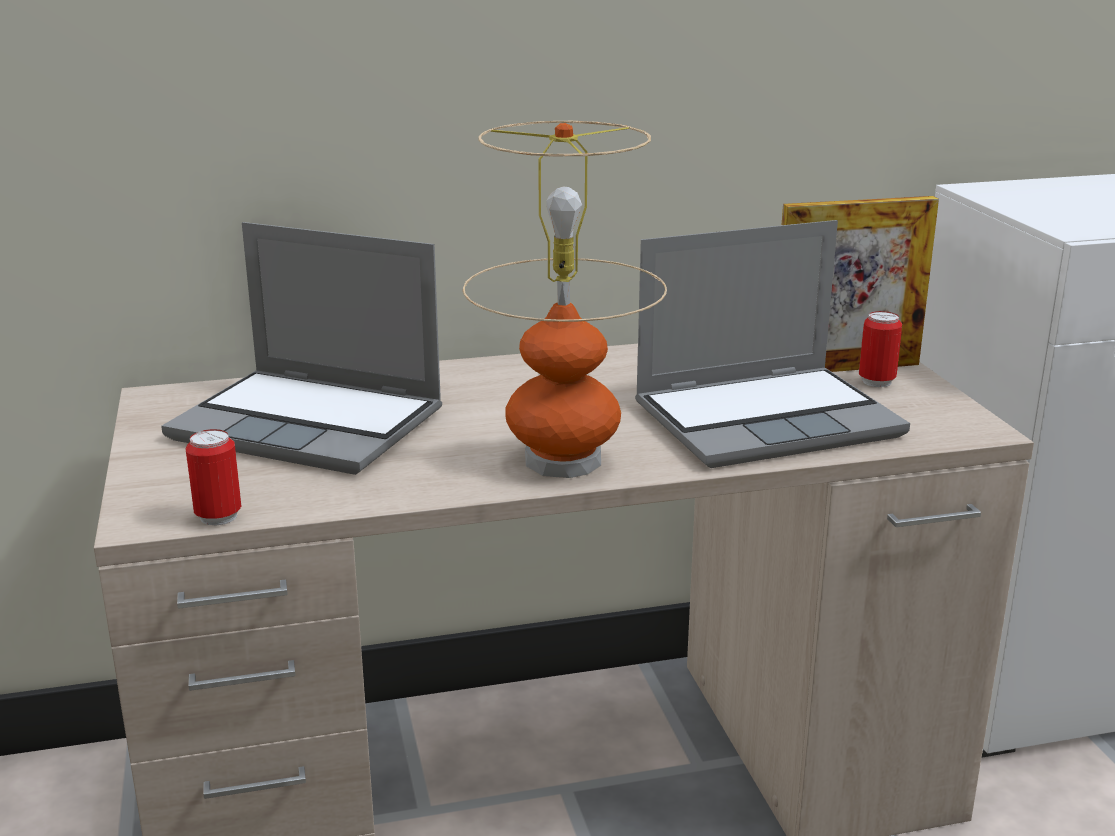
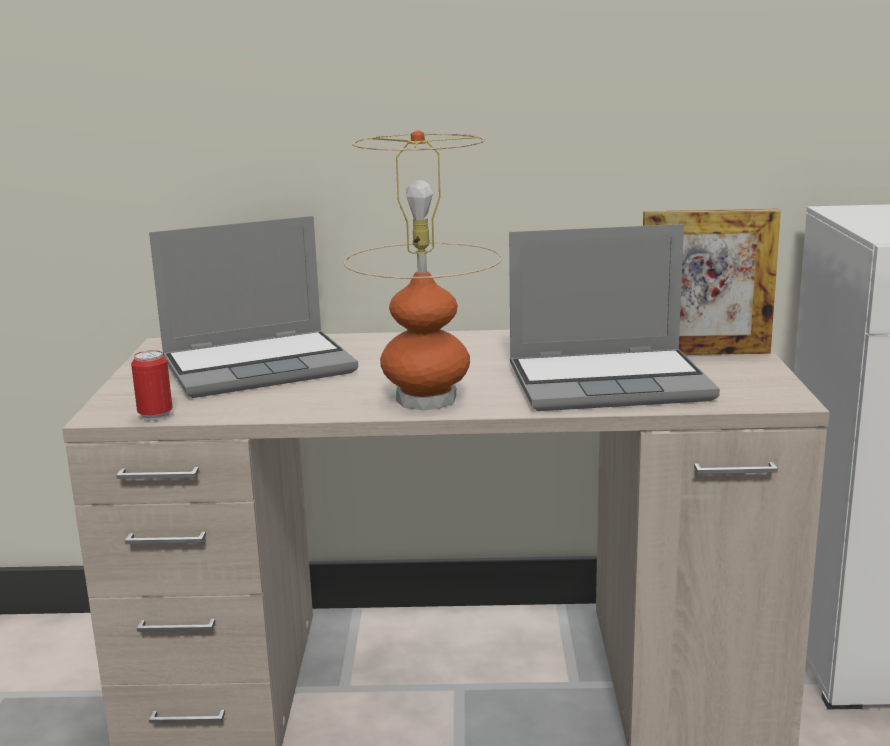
camera: 15 degrees right, 5 degrees down
laptop [161,222,442,475] -> laptop turned 60 degrees counterclockwise [149,216,358,398]
can [859,311,902,387] -> none

